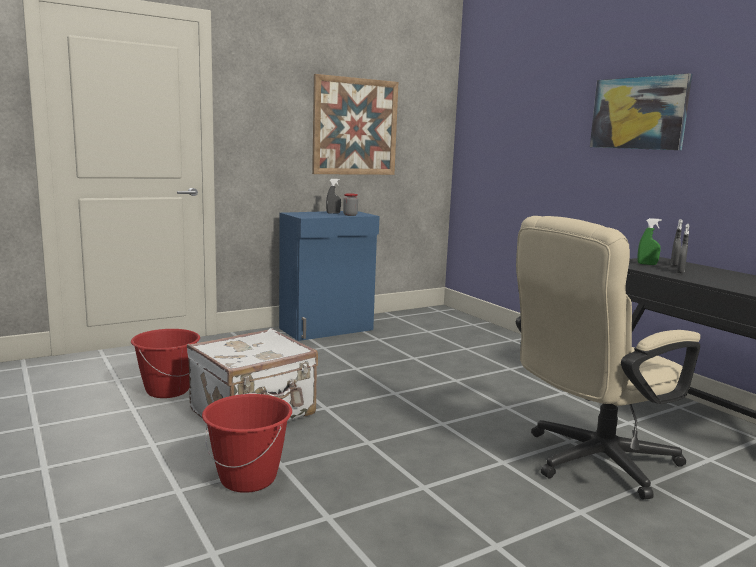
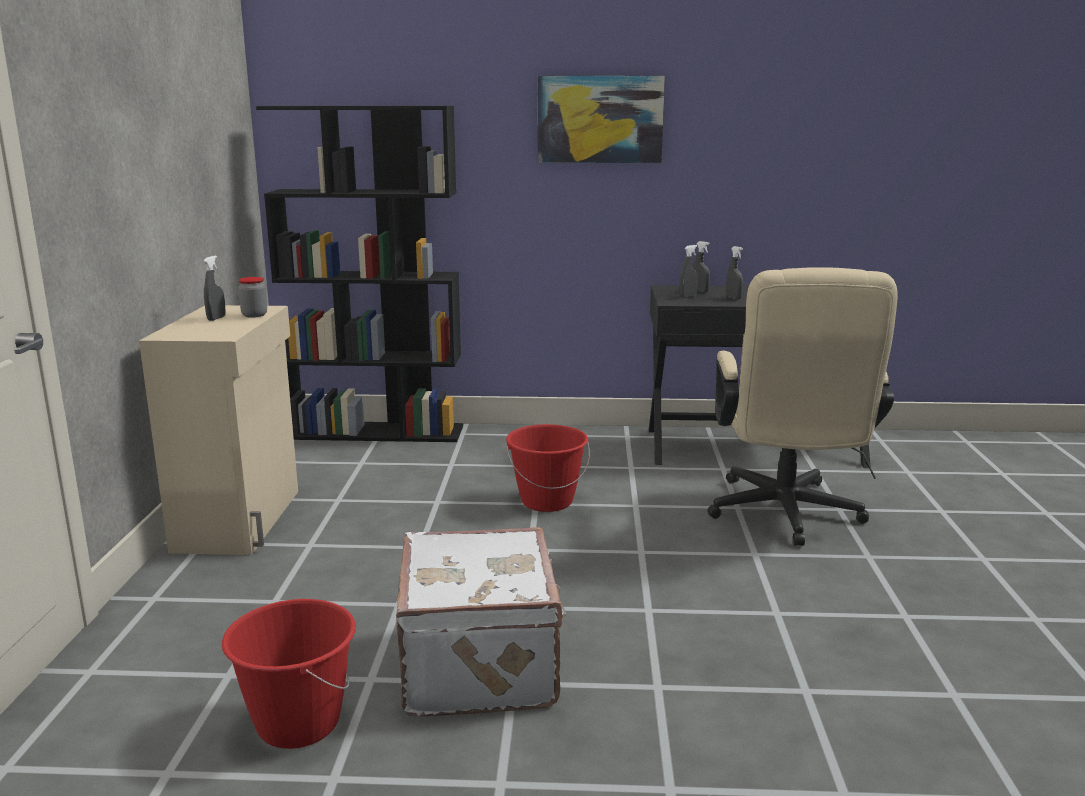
camera: 55 degrees left, 5 degrees up
red bucket [202,394,292,493] -> red bucket moved to [506,424,590,512]
blue cabinet [279,211,379,341] -> beige cabinet [139,305,298,555]
picture [312,74,398,175] -> none
green spray bottle [638,218,662,265] -> grey spray bottle [680,245,698,298]
none -> black bookcase [256,106,463,442]

